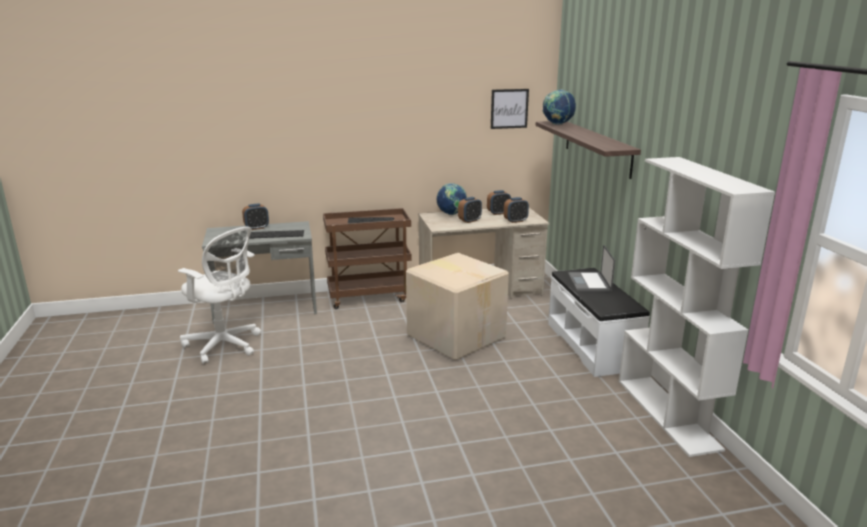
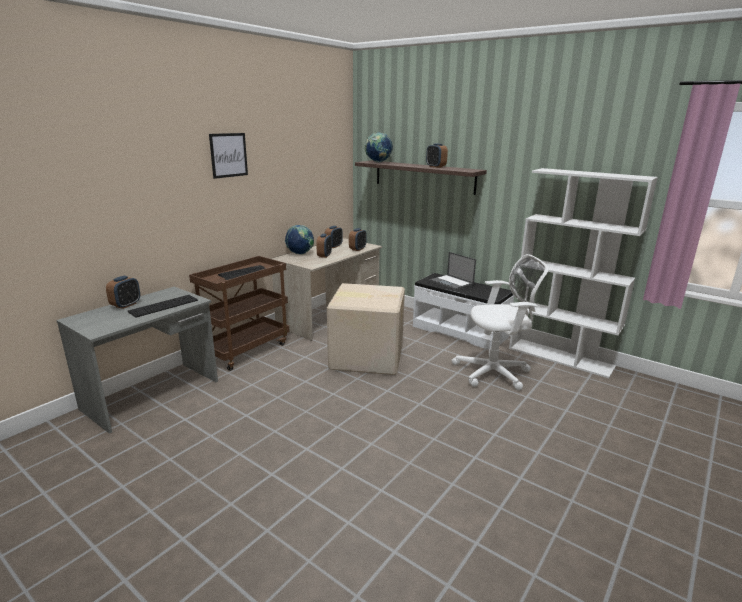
camera: 40 degrees left, 0 degrees up
white office chair [178,227,261,364] -> white office chair moved to [452,254,549,390]
picture [491,89,529,129] -> picture moved to [209,133,248,179]
none -> alarm clock [426,143,448,168]

